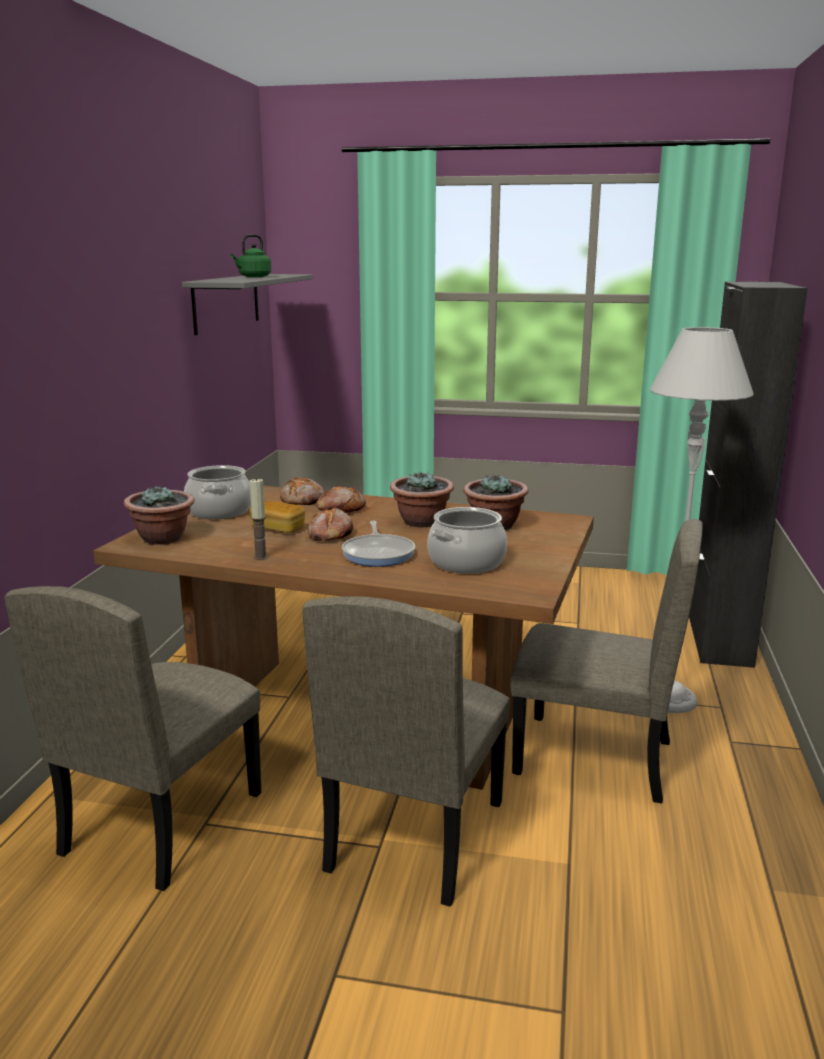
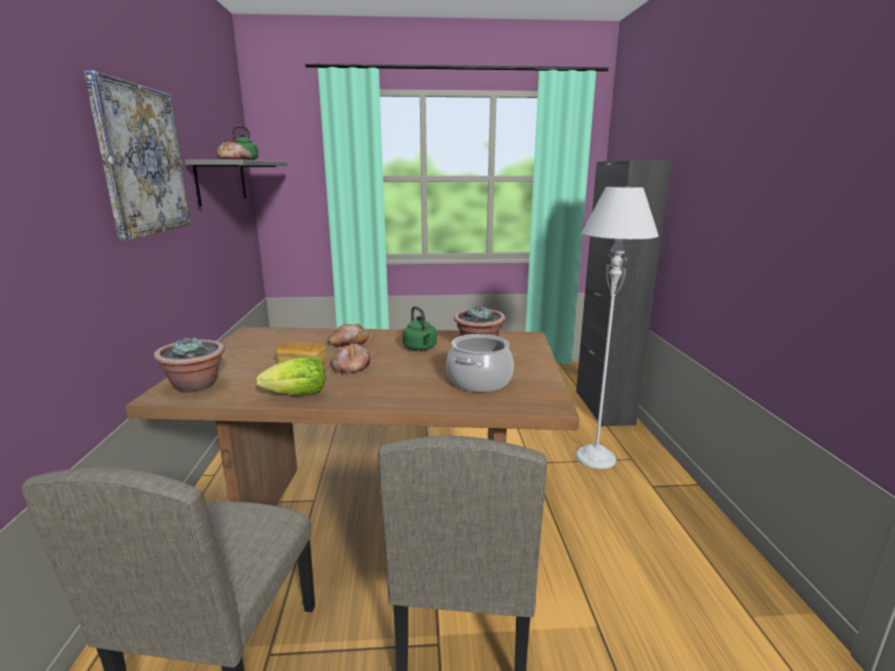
camera: 15 degrees left, 0 degrees up
cooking pot [184,465,251,519] -> none
candle [250,478,268,560] -> lettuce [256,357,325,395]
bread [280,477,325,505] -> bread moved to [216,141,252,160]
frying pan [342,521,415,567] -> none
potted plant [390,472,454,527] -> green kettle [403,306,437,351]
beige chair [510,519,703,804] -> none
none -> picture [84,70,191,240]

